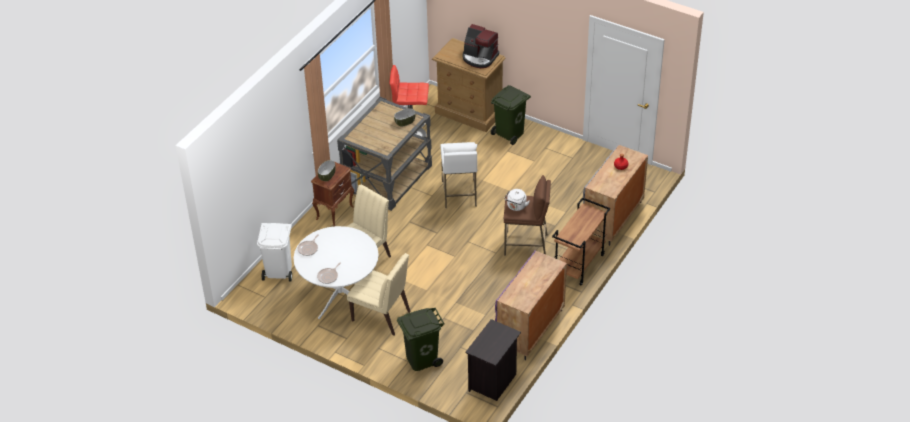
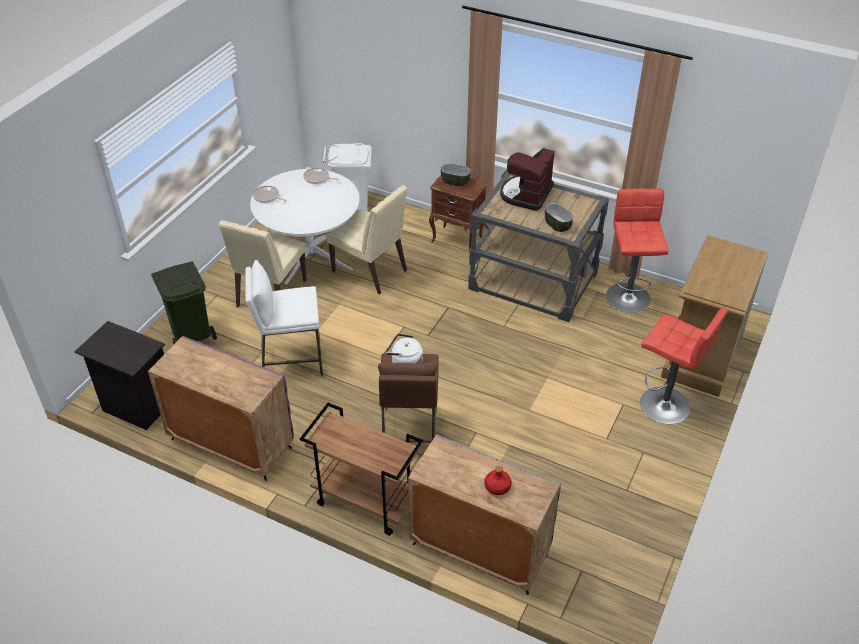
camera: 85 degrees right, 0 degrees up
white stool [440,142,477,208] -> white stool moved to [245,260,323,376]
coffee machine [463,24,499,68] -> coffee machine moved to [500,148,555,211]
green trash can [491,85,531,145] -> red stool [640,308,728,424]

